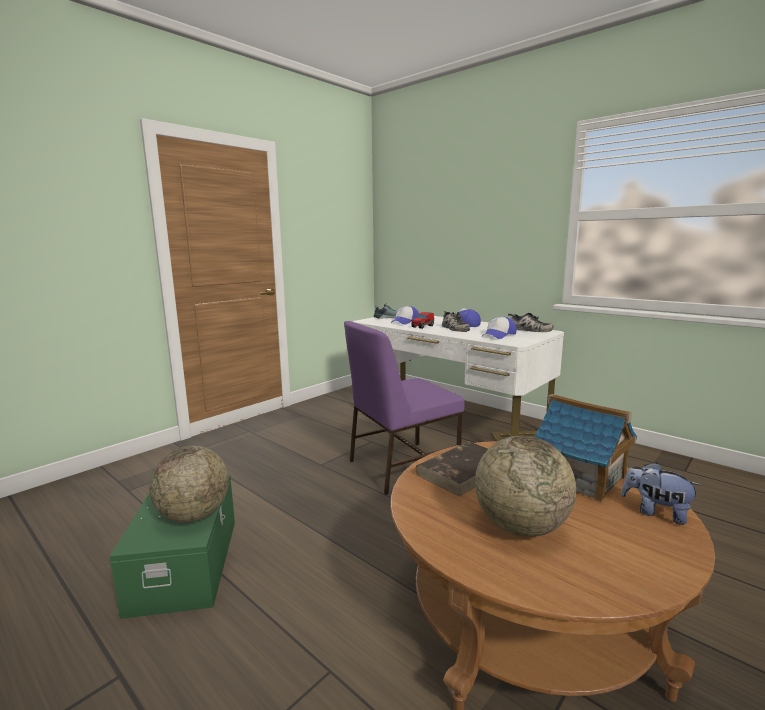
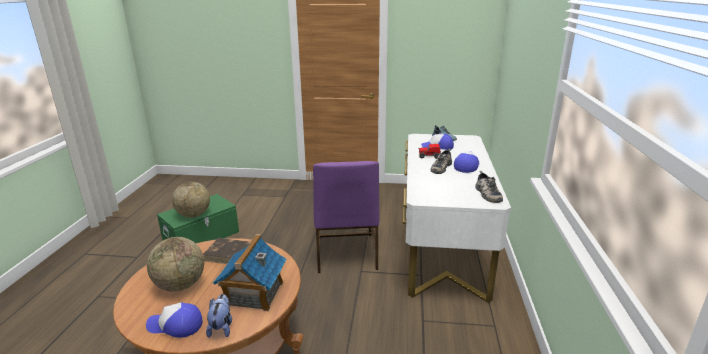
camera: 55 degrees right, 10 degrees up
purple chair [344,321,465,495] -> purple chair turned 120 degrees counterclockwise [313,161,379,273]
cap [485,317,517,339] -> cap moved to [146,302,202,338]

